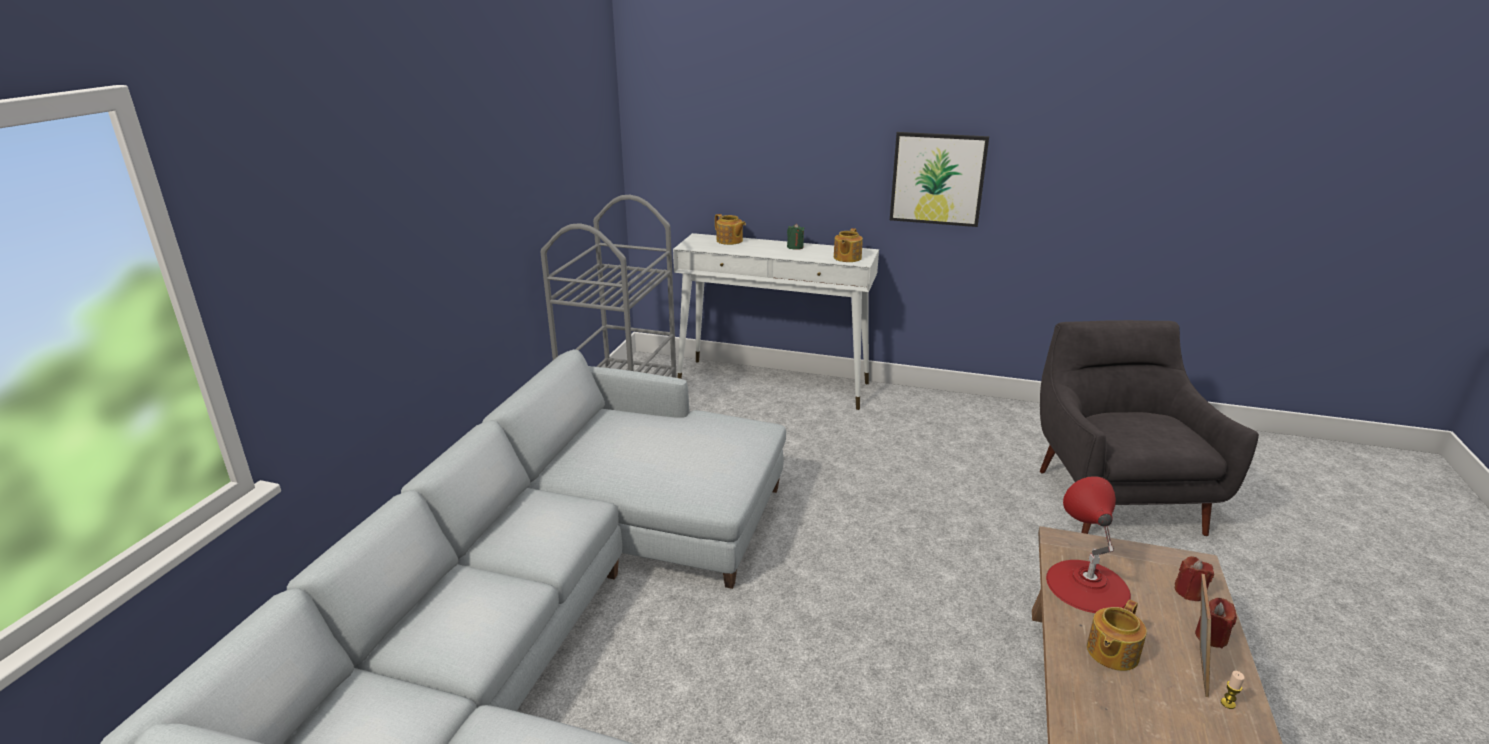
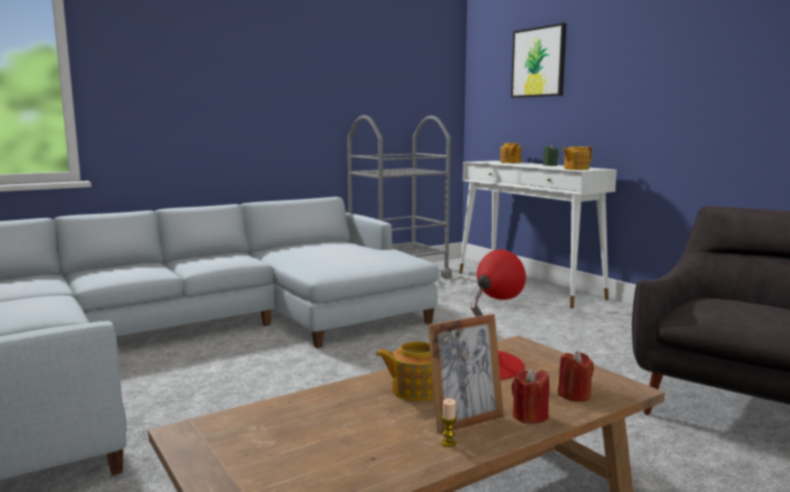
camera: 40 degrees right, 15 degrees down
picture [890,132,989,227] -> picture moved to [511,23,567,98]

